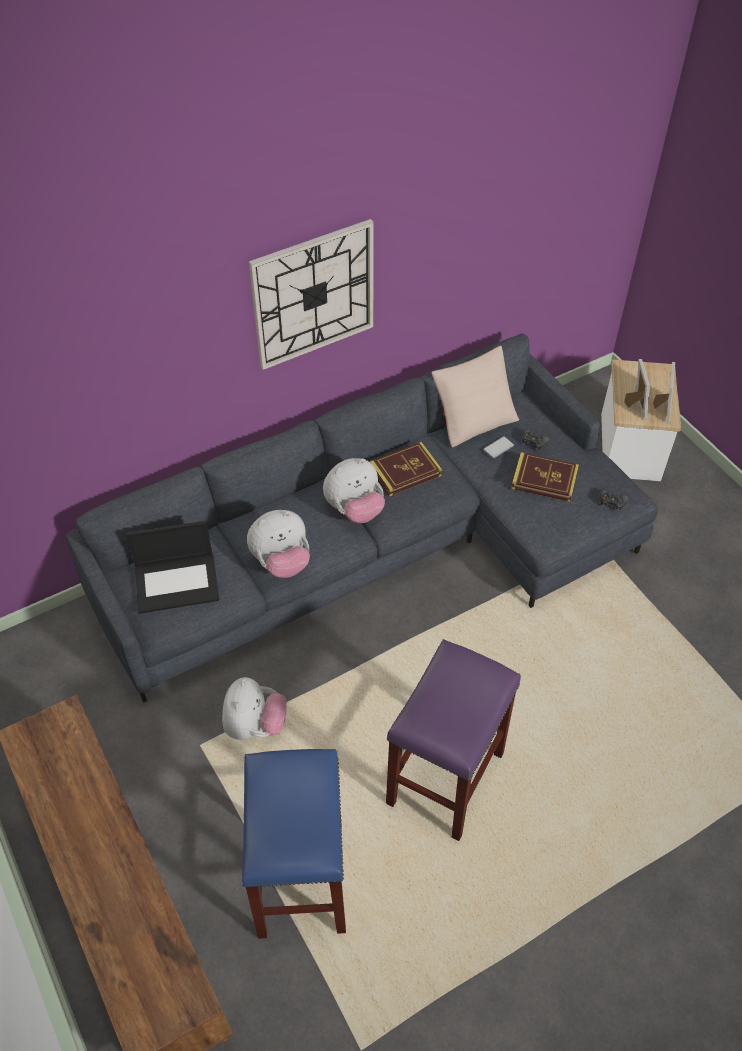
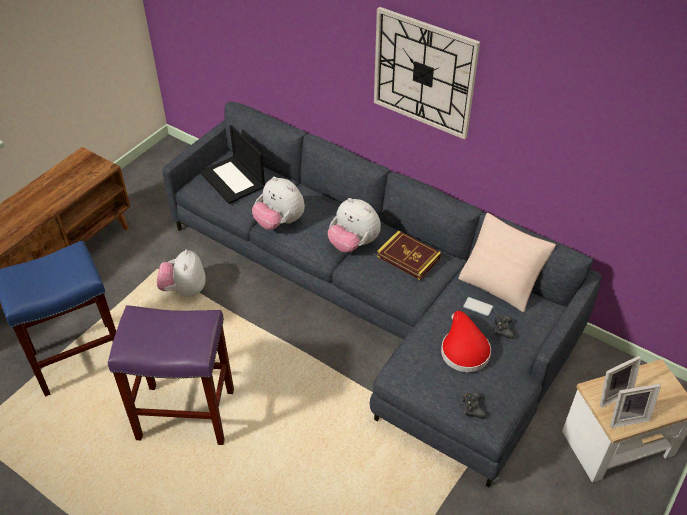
camera: 65 degrees right, 5 degrees down
plush toy [222,677,287,740] -> plush toy turned 105 degrees clockwise [157,249,205,297]
book [511,452,579,502] -> red hat [441,311,491,372]

